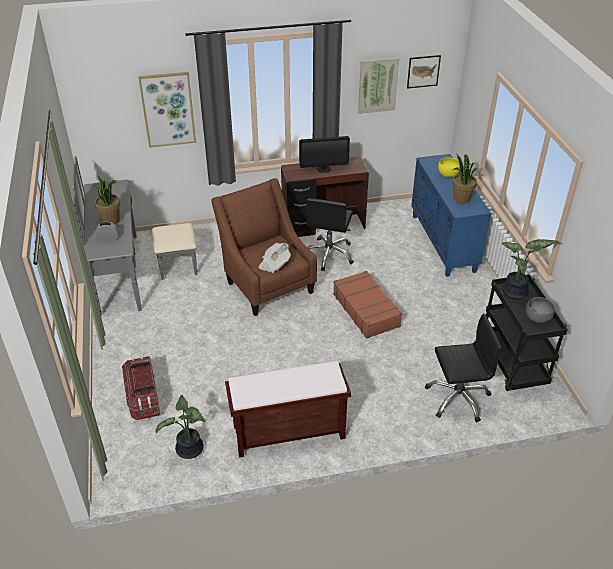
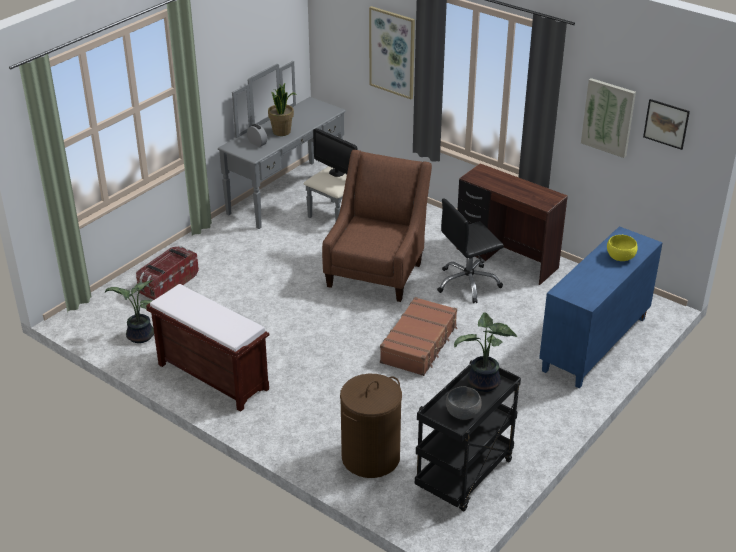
camera: 50 degrees right, 5 degrees down
newspaper [259,243,291,273] -> none
monitor [299,136,350,173] -> monitor moved to [313,128,357,177]
black office chair [425,313,502,422] -> brown laundry basket [340,374,402,478]
potted plant [452,153,477,204] -> none

